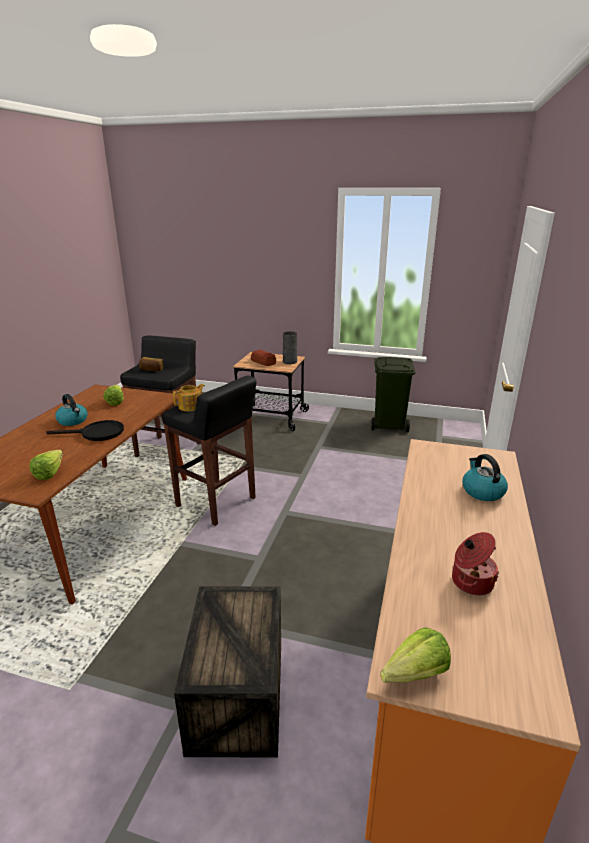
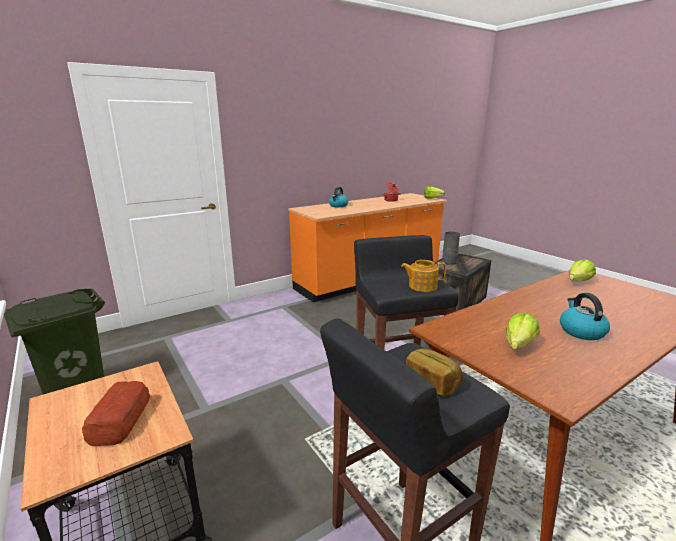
camera: 140 degrees left, 5 degrees down
black frying pan [46,420,124,441] -> none
grey vase [283,332,297,364] -> grey vase moved to [442,232,460,265]

